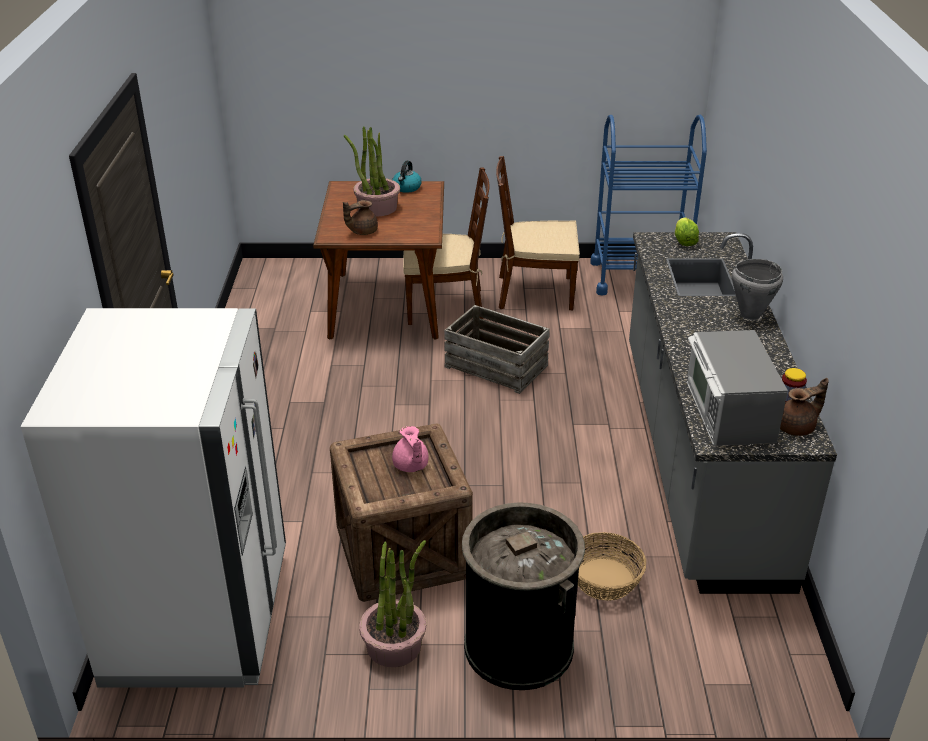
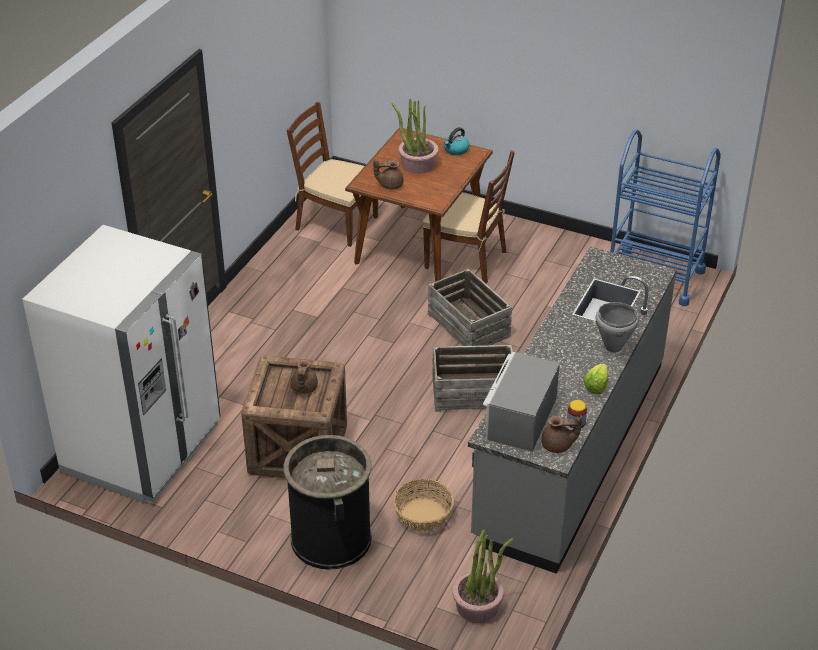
camera: 25 degrees right, 5 degrees up
potted plant [359,540,426,667] -> potted plant moved to [452,529,514,623]
pink teapot [392,426,429,472] -> brown teapot [291,360,318,394]
brown chair [496,156,580,310] -> brown chair moved to [287,102,378,247]
lettuce [675,217,699,246] -> lettuce moved to [583,364,608,394]
none -> crate [432,345,513,412]

